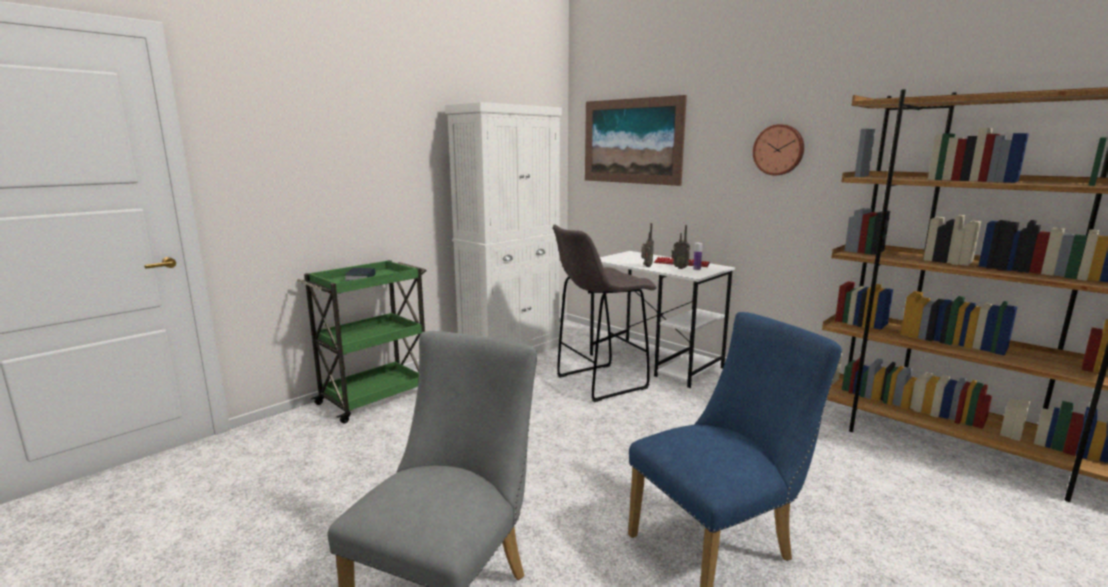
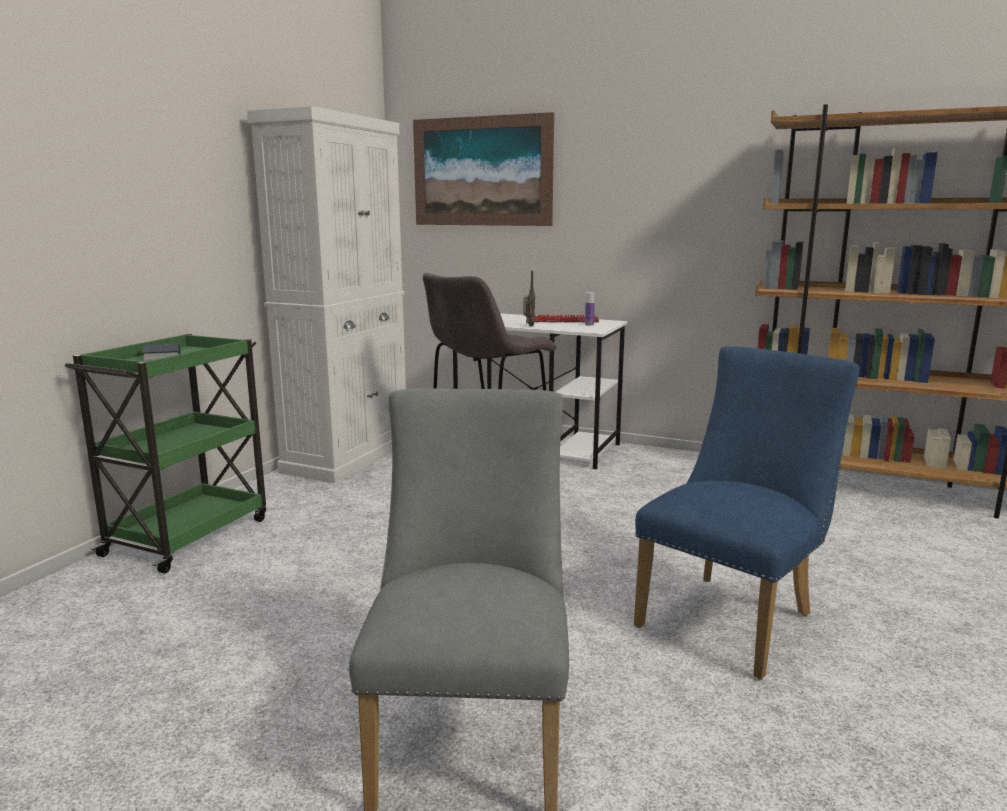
camera: 20 degrees left, 0 degrees up
radio [671,225,690,269] -> none
wall clock [753,124,804,176] -> none

